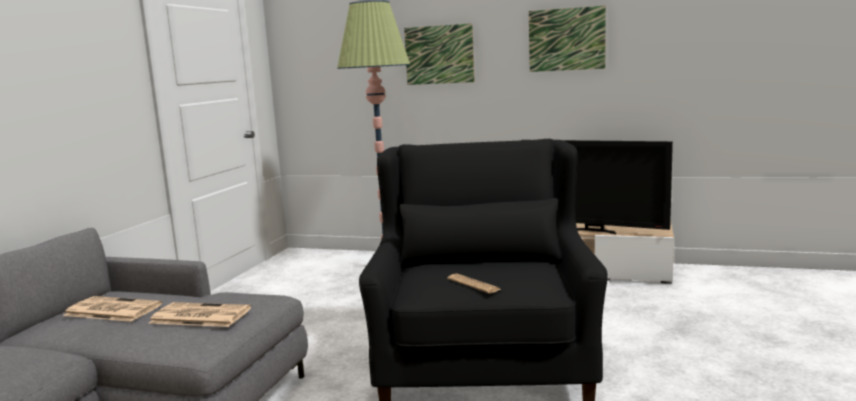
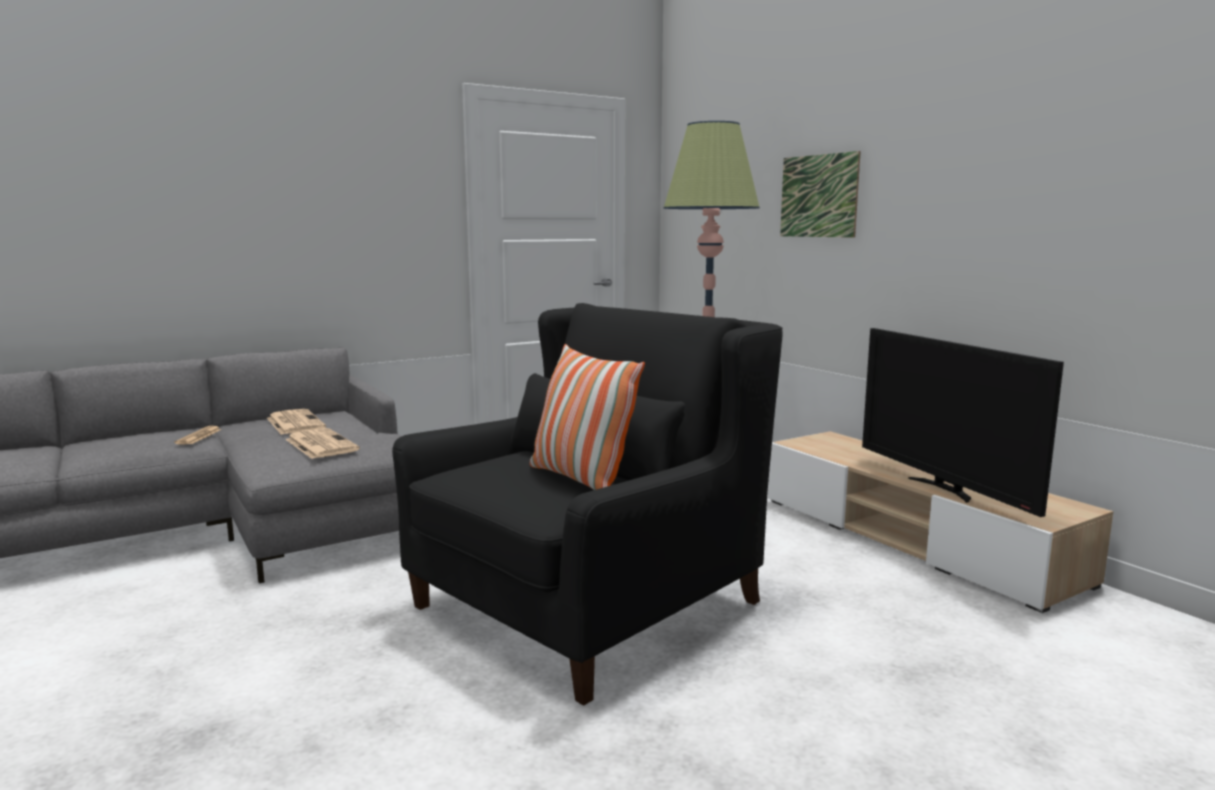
camera: 40 degrees right, 0 degrees up
newspaper [447,274,501,294] -> newspaper moved to [174,426,222,444]
picture [529,5,606,72] -> none
none -> pillow [530,344,645,490]

